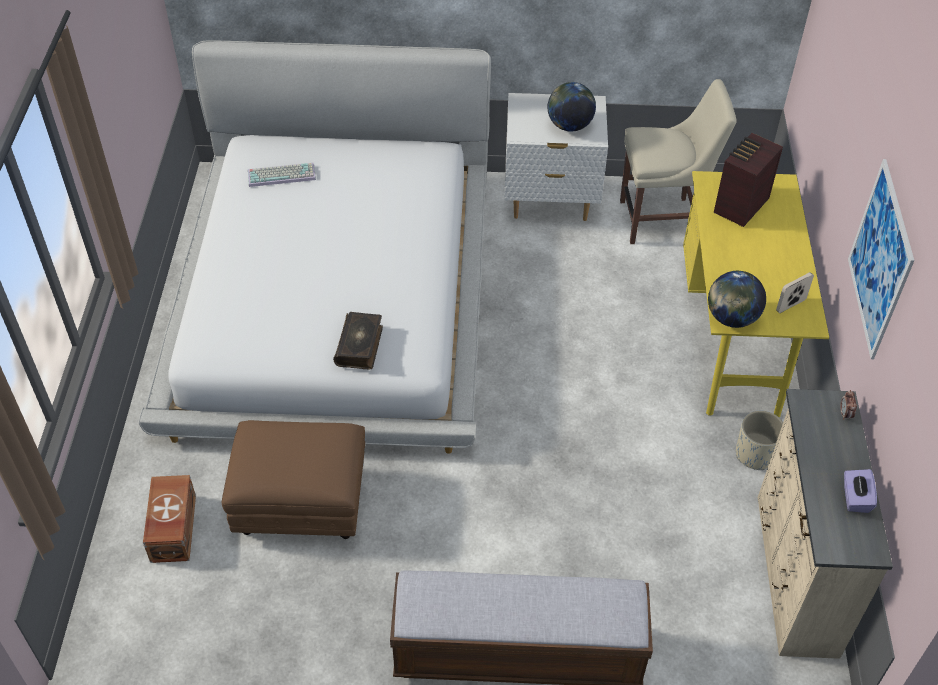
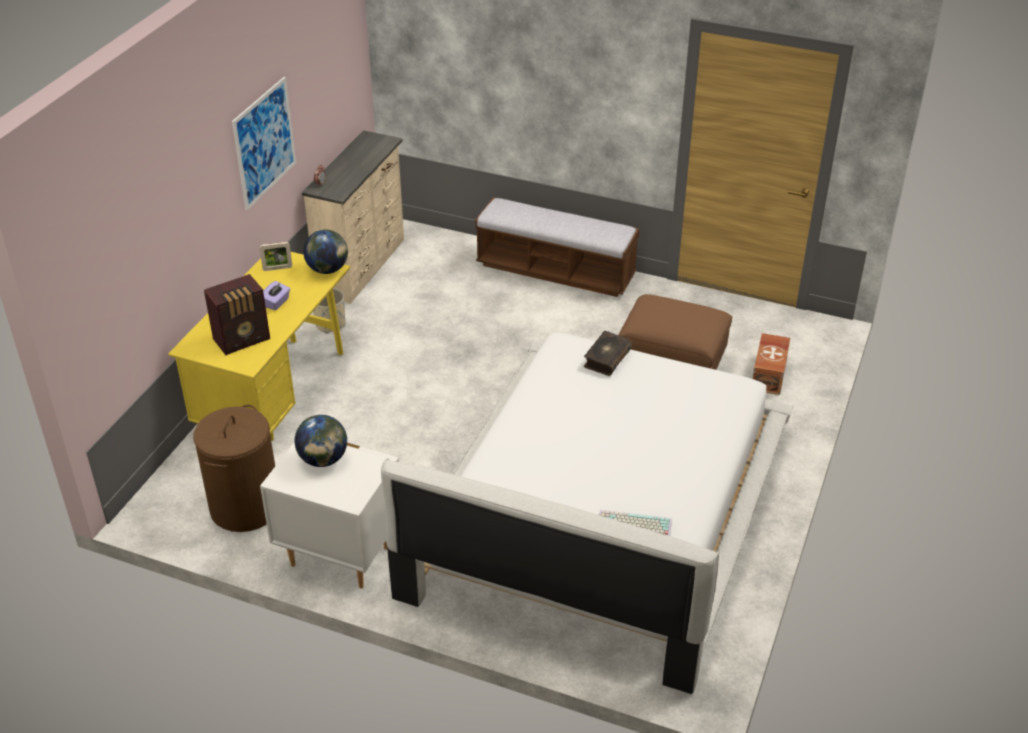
camera: 160 degrees left, 10 degrees down
beige chair [620,79,737,244] -> brown laundry basket [193,405,275,532]
purple tissue box [844,469,877,513] -> purple tissue box moved to [263,281,290,310]

